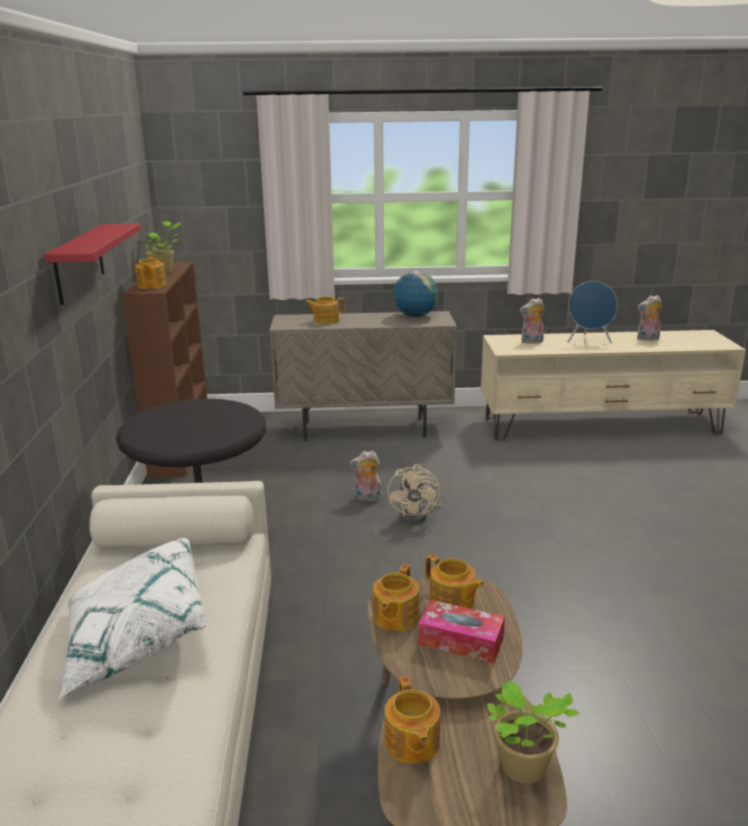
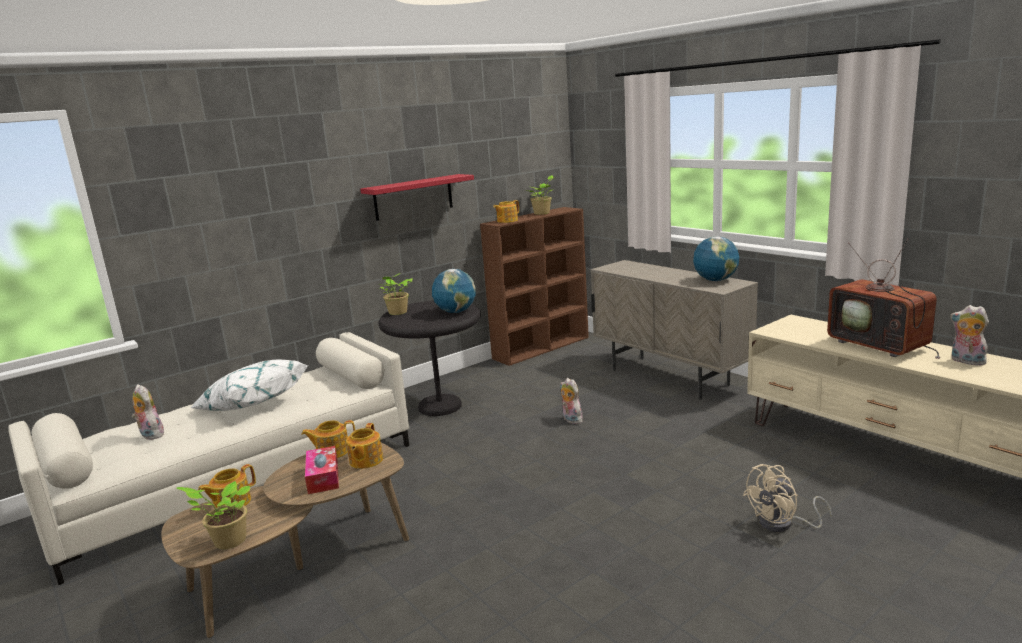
camera: 55 degrees right, 5 degrees down
teapot [305,297,345,324] -> none
beige fan [388,464,441,524] -> beige fan moved to [743,464,832,532]
plush toy [520,298,544,344] -> plush toy moved to [132,384,164,440]
blue speaker [568,281,617,343] -> television [827,238,940,359]
none -> potted plant [377,273,413,315]
none -> globe [432,269,476,313]

